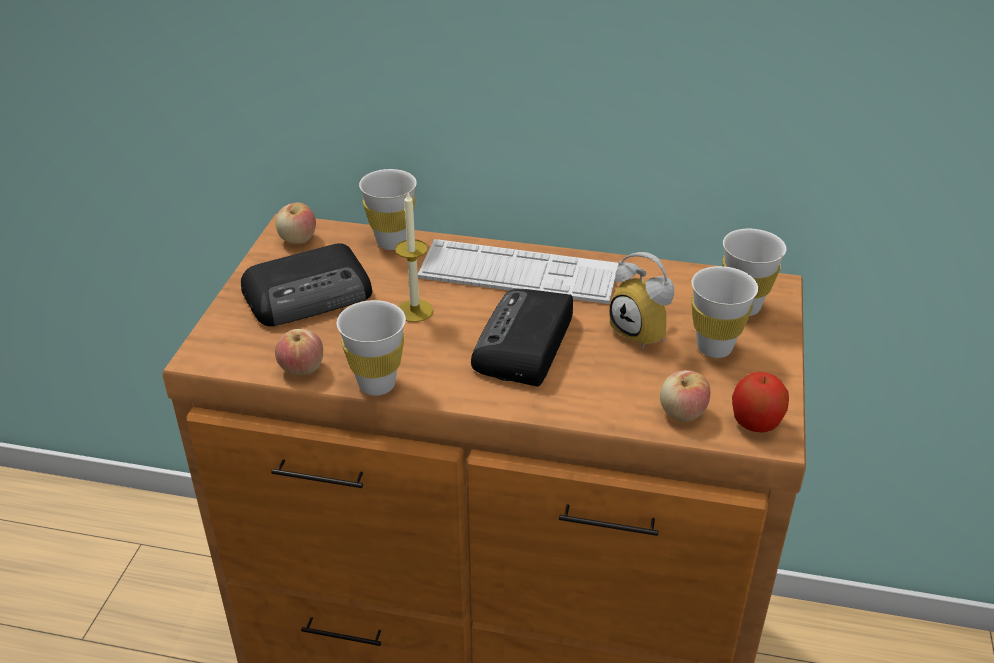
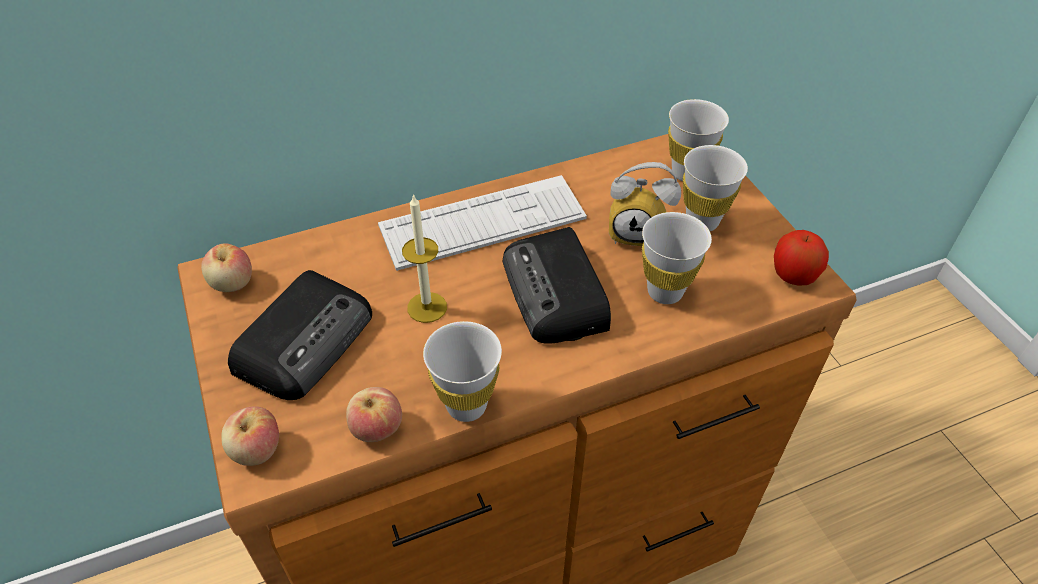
camera: 35 degrees left, 10 degrees up
white cup [359,169,417,250] -> white cup moved to [642,212,712,304]
apple [660,370,710,422] -> apple moved to [221,407,279,466]

